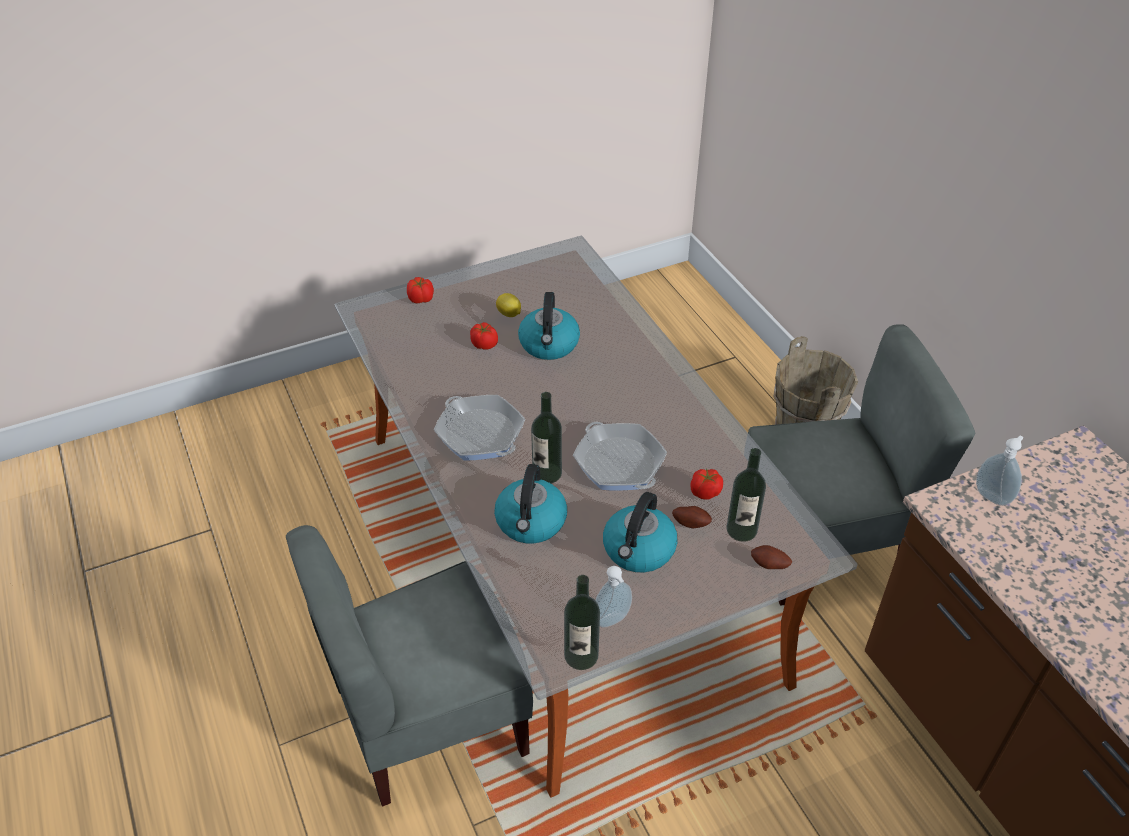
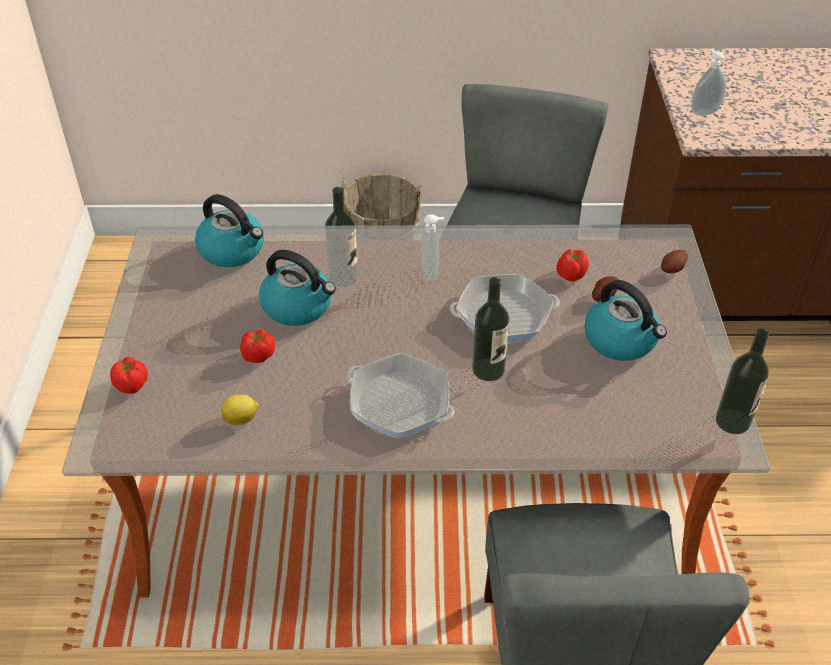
camera: 65 degrees left, 0 degrees up
frying pan [434,395,525,461] -> frying pan turned 45 degrees clockwise [346,353,455,439]
kettle [494,464,567,544] -> kettle moved to [195,194,264,267]
lemon [496,293,521,317] -> lemon moved to [221,394,259,425]
soap dispenser [595,566,632,628] -> soap dispenser moved to [421,214,444,282]
bottle [727,448,766,542] -> bottle moved to [325,187,358,287]

